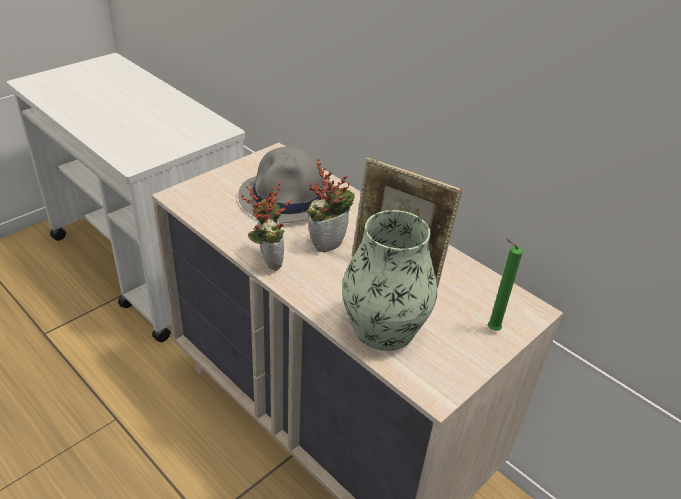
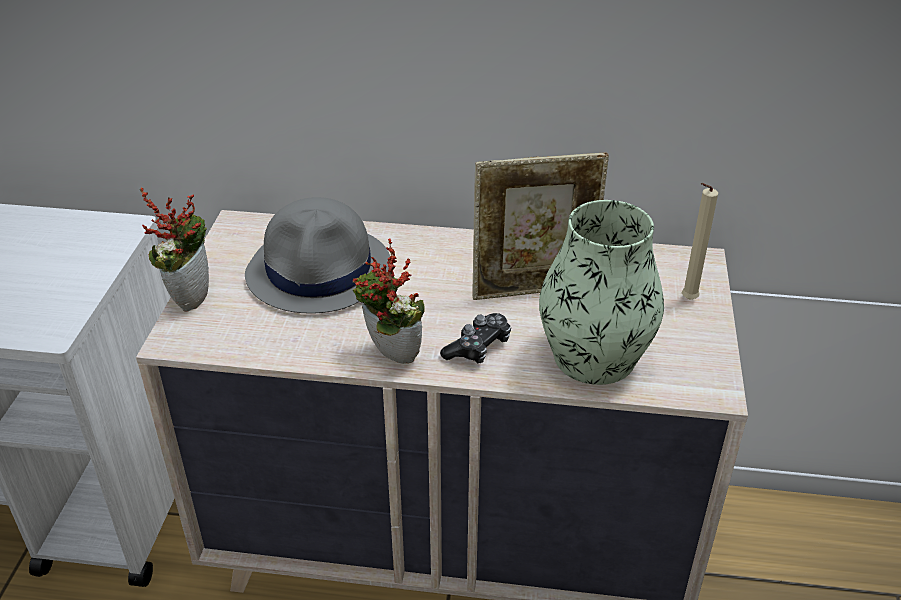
camera: 35 degrees left, 0 degrees up
potted plant [307,158,355,252] -> potted plant moved to [140,188,209,312]
green candle [488,238,523,331] -> beige candle [682,183,718,300]
none -> game controller [440,313,511,363]

